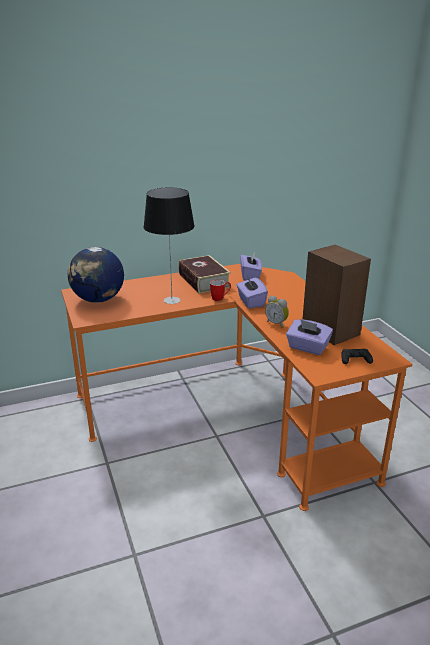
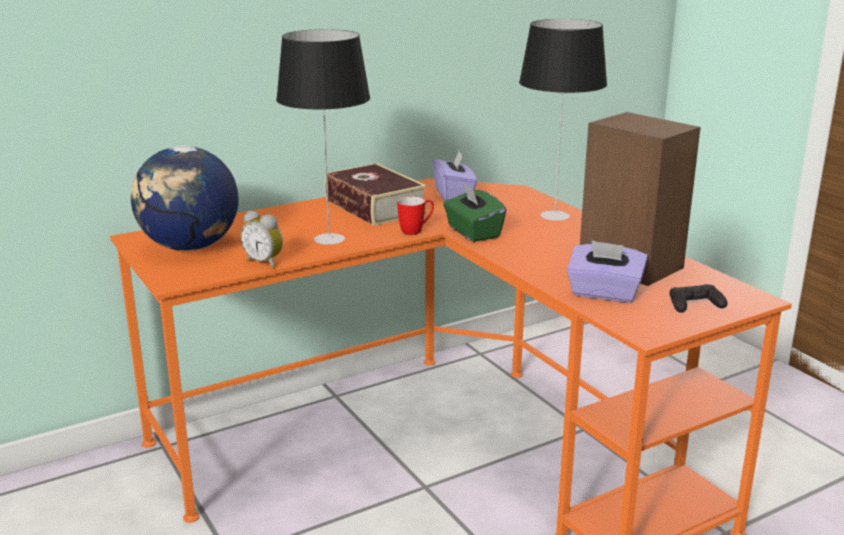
camera: 10 degrees left, 5 degrees down
purple tissue box [237,276,268,308] -> green tissue box [443,183,506,242]
alarm clock [265,295,289,328] -> alarm clock moved to [241,211,283,268]
none -> table lamp [519,19,607,221]

